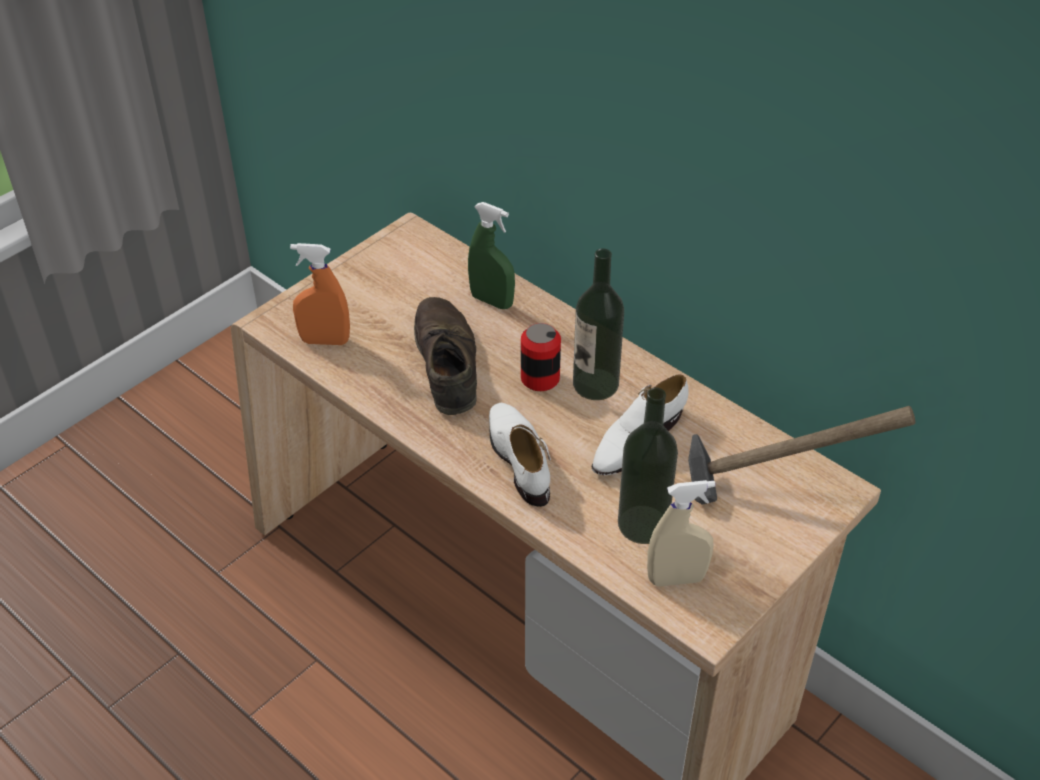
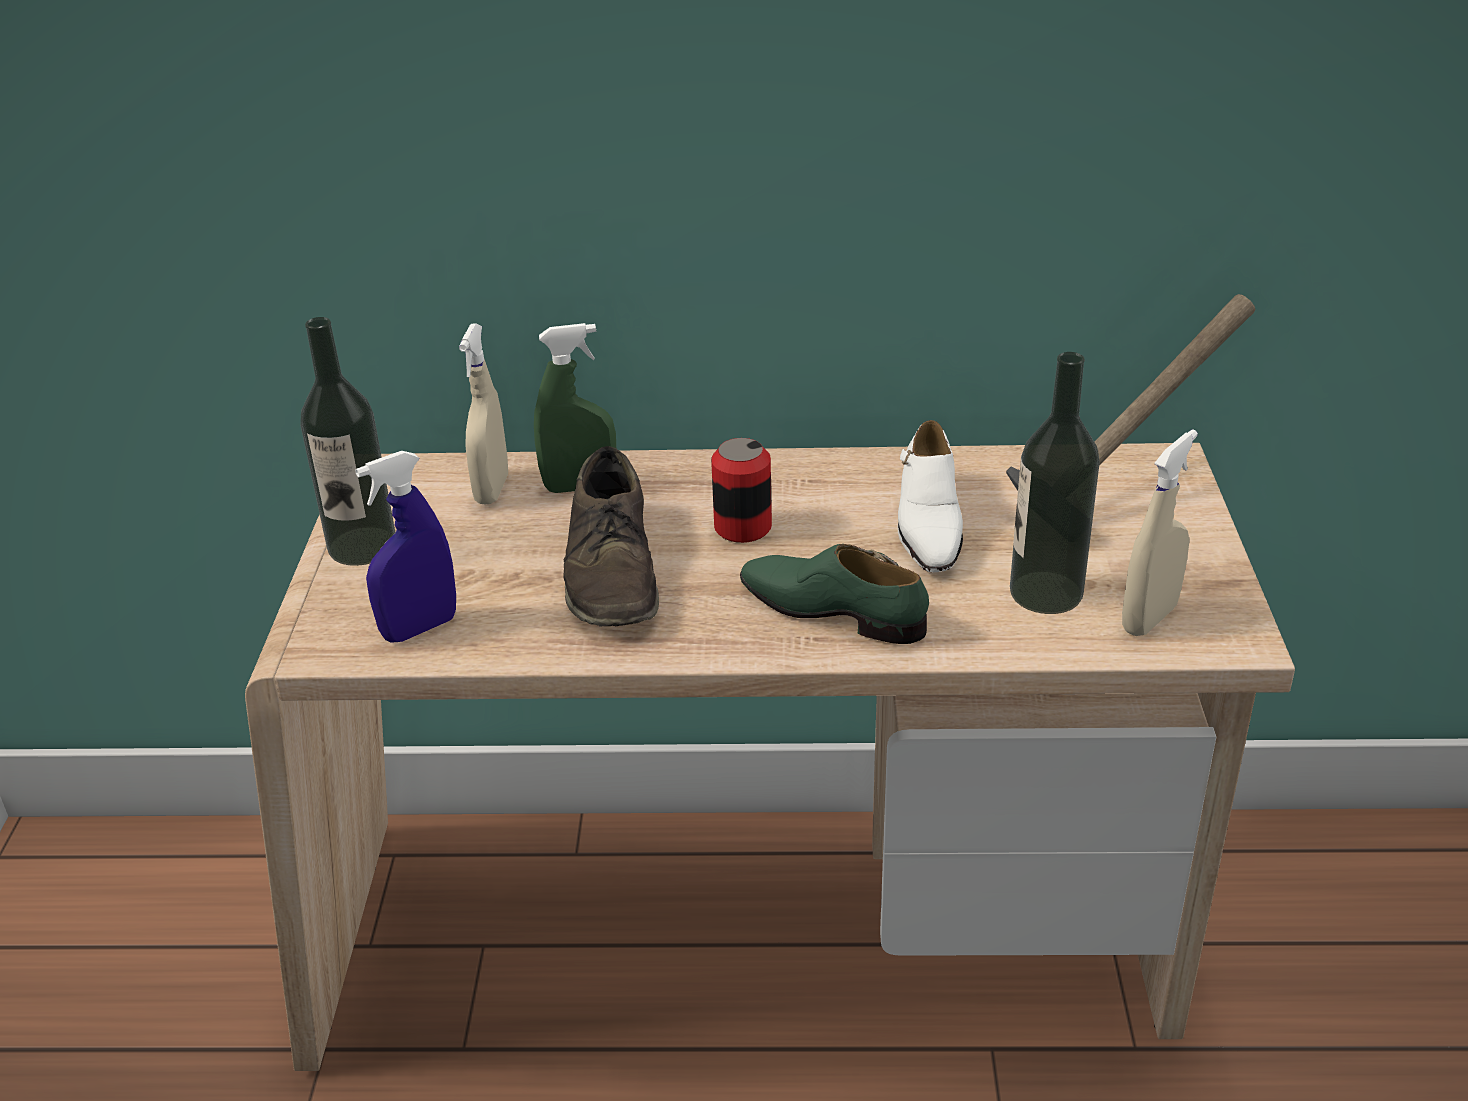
camera: 40 degrees left, 10 degrees down
orange spray bottle [290,243,350,345] -> blue spray bottle [355,451,456,643]
brown shoe [414,297,477,415] -> brown shoe turned 135 degrees counterclockwise [563,446,659,627]
white shoe [489,403,551,507] -> green shoe [740,544,929,644]
bottle [573,248,624,400] -> bottle moved to [300,317,396,566]
none -> beige spray bottle [459,324,508,504]

